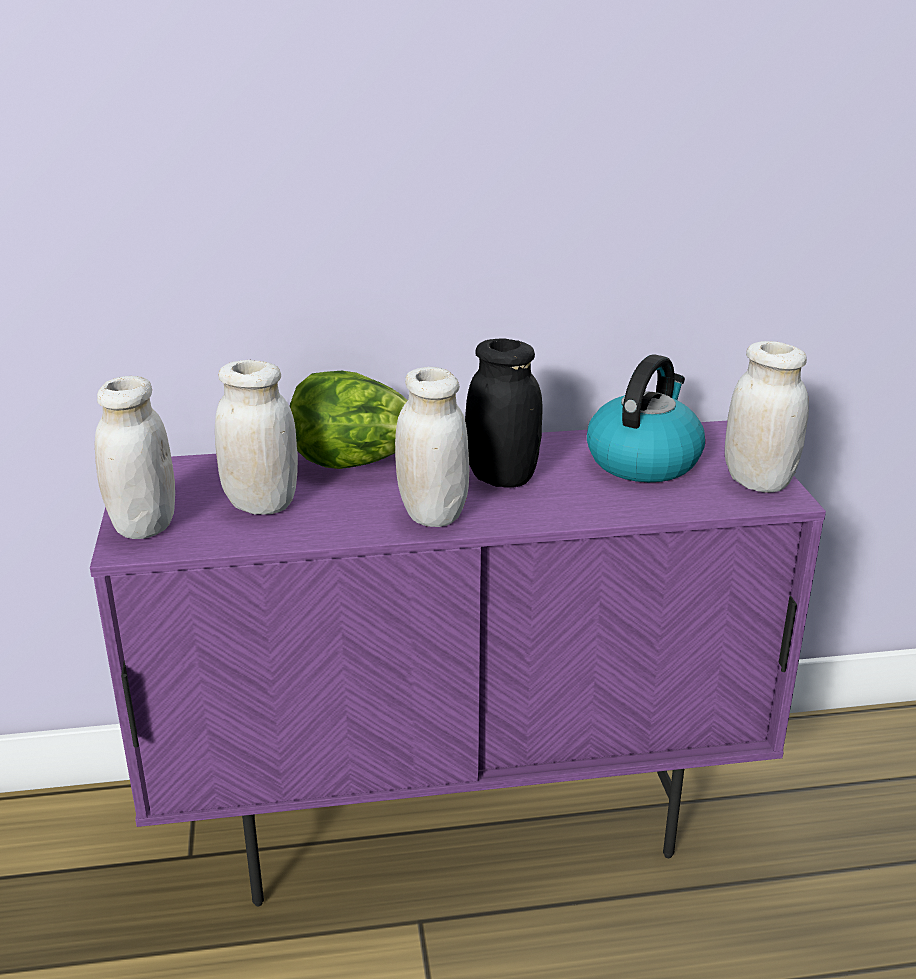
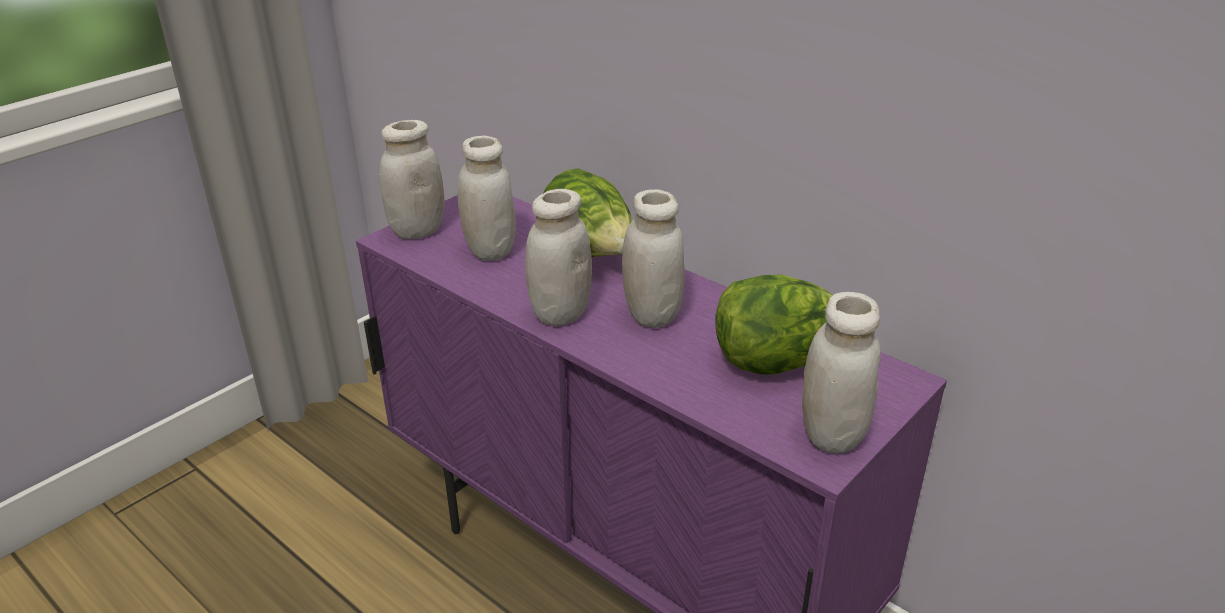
camera: 50 degrees right, 5 degrees up
black jar [465,338,543,488] -> white jar [622,189,685,328]
kettle [587,354,705,482] -> lettuce [715,275,833,375]

